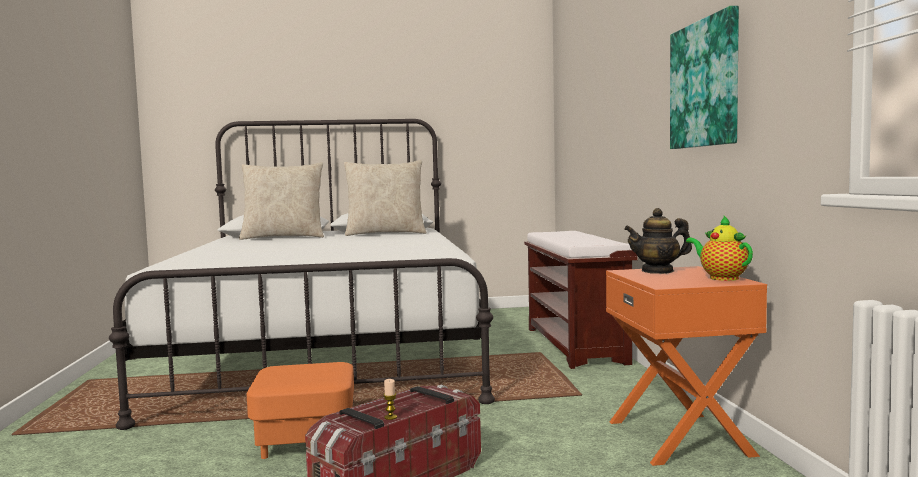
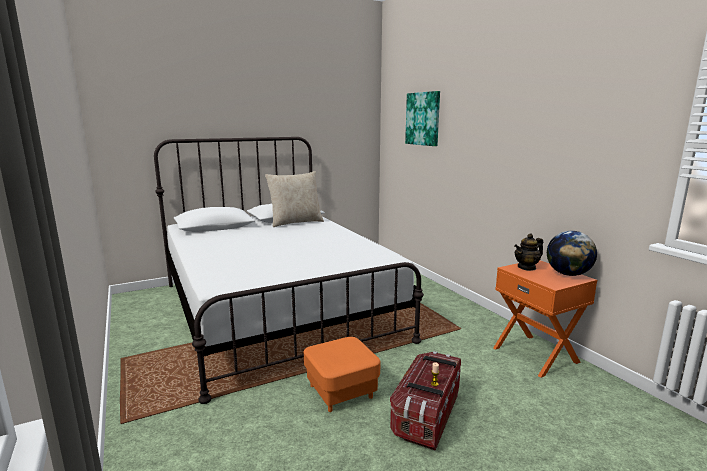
camera: 20 degrees left, 10 degrees up
beige pillow [239,162,324,240] -> none
brown bench [524,231,638,369] -> none
picture [670,6,739,149] -> picture moved to [405,91,440,146]
teapot [686,216,753,281] -> globe [547,231,597,276]

